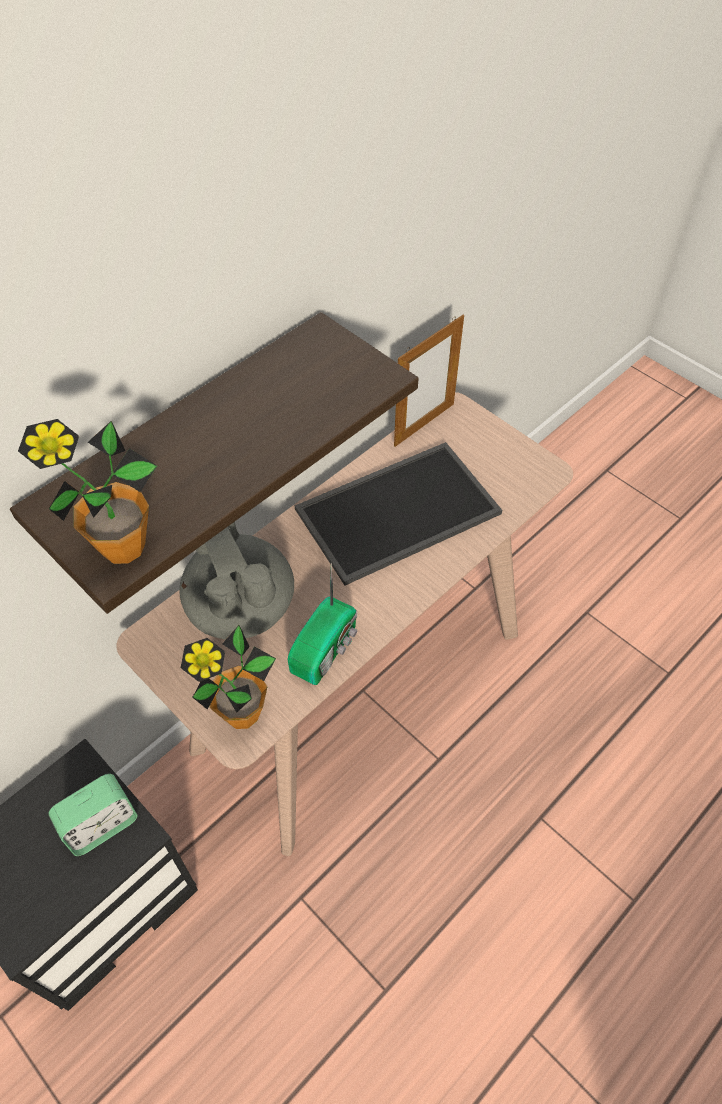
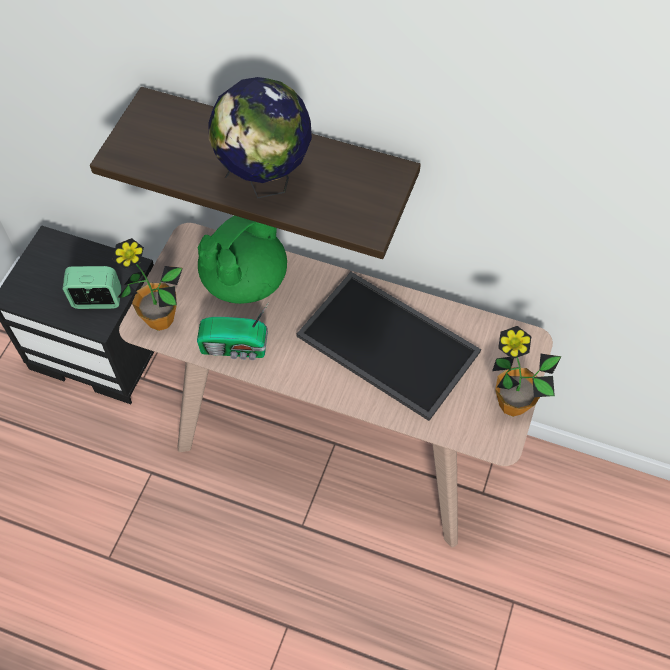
camera: 65 degrees right, 5 degrees up
potted plant [18,419,157,564] -> potted plant moved to [492,326,562,417]
alarm clock [48,774,138,856] -> alarm clock turned 150 degrees clockwise [63,266,121,309]
grey teapot [179,522,294,640] -> green teapot [197,215,287,304]
picture frame [394,314,464,447] -> none
none -> globe [208,77,312,199]

